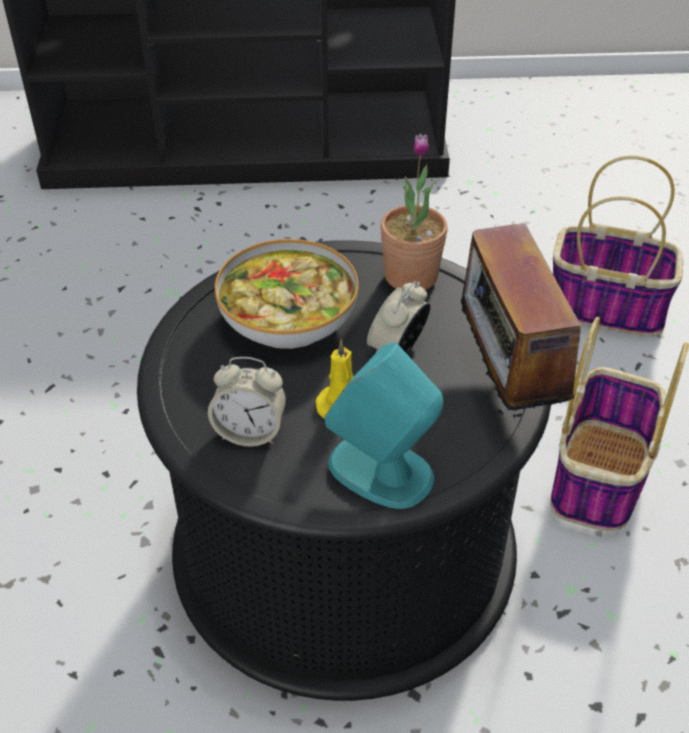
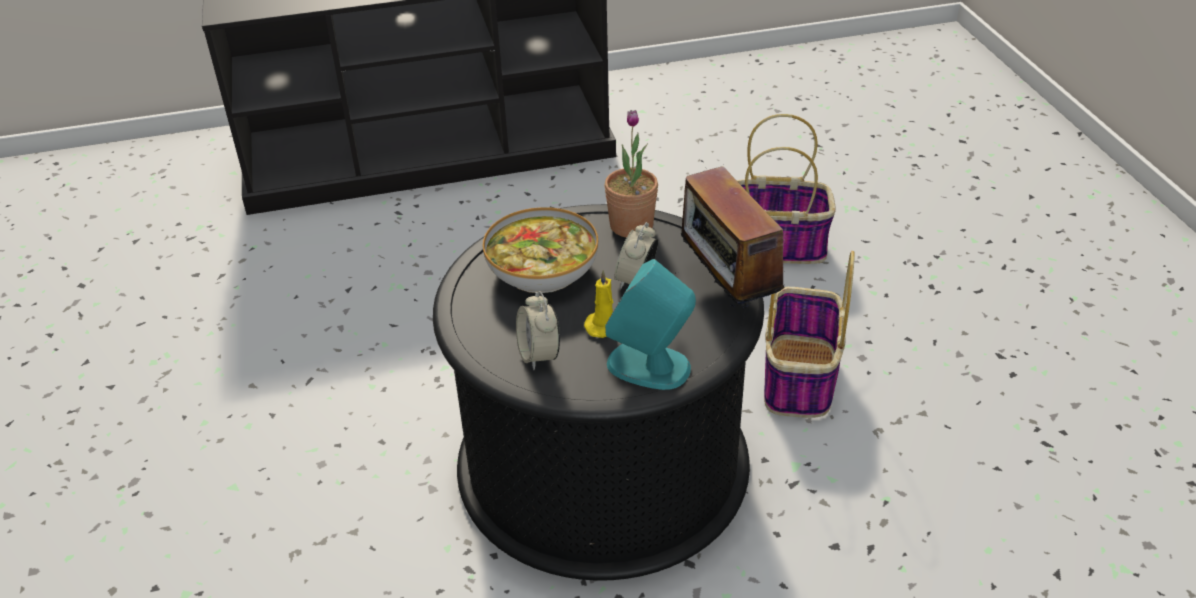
camera: 10 degrees left, 5 degrees down
alarm clock [208,357,286,446] -> alarm clock turned 75 degrees clockwise [516,291,560,370]

